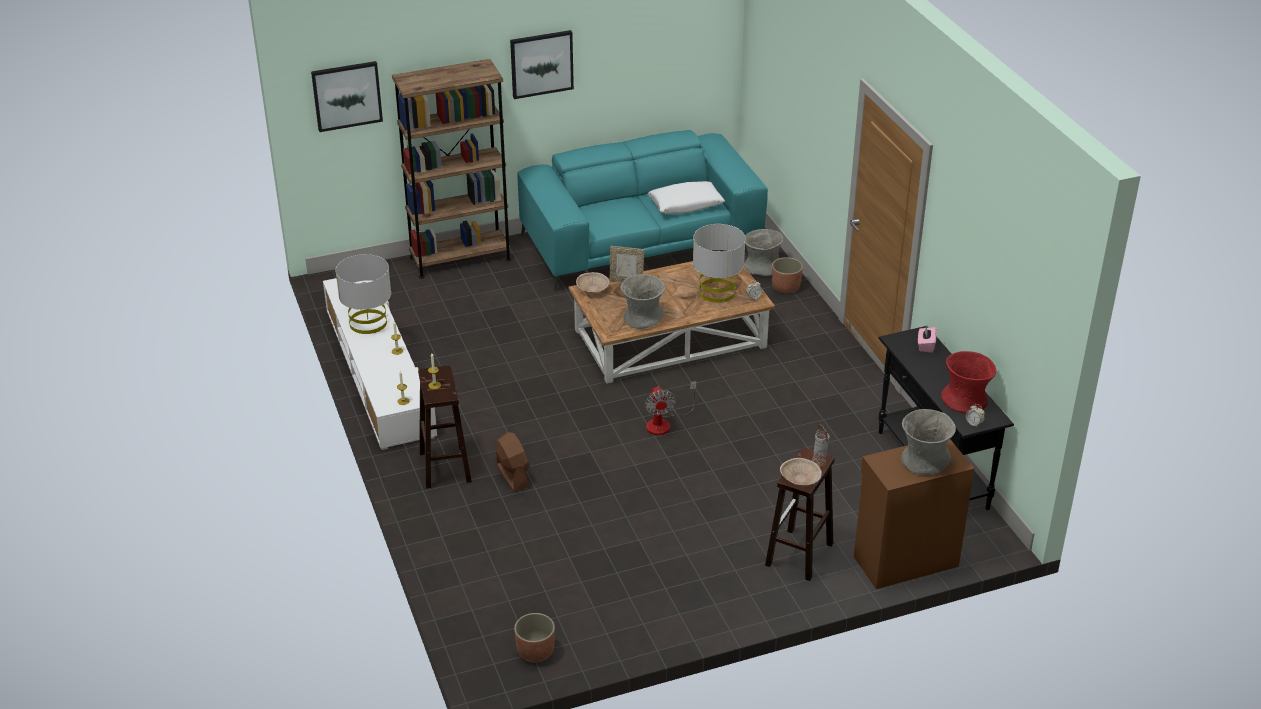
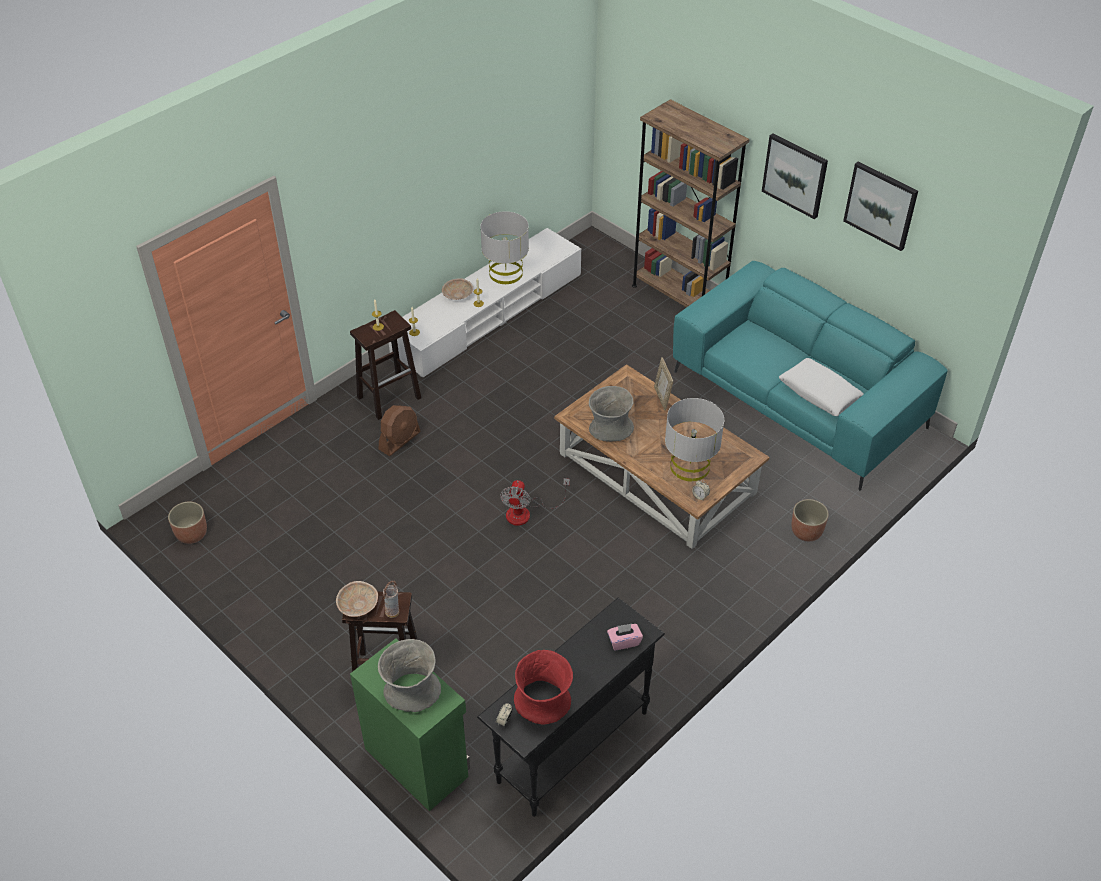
camera: 65 degrees right, 10 degrees up
picture [311,61,383,132] -> picture moved to [843,162,918,251]
beige bowl [576,272,610,292] -> beige bowl moved to [442,278,473,300]
fan [645,381,697,435] -> fan turned 45 degrees counterclockwise [500,478,570,526]
grey vase [744,229,783,276] -> none
brown cabinet [854,439,975,589] -> green cabinet [350,638,470,811]

